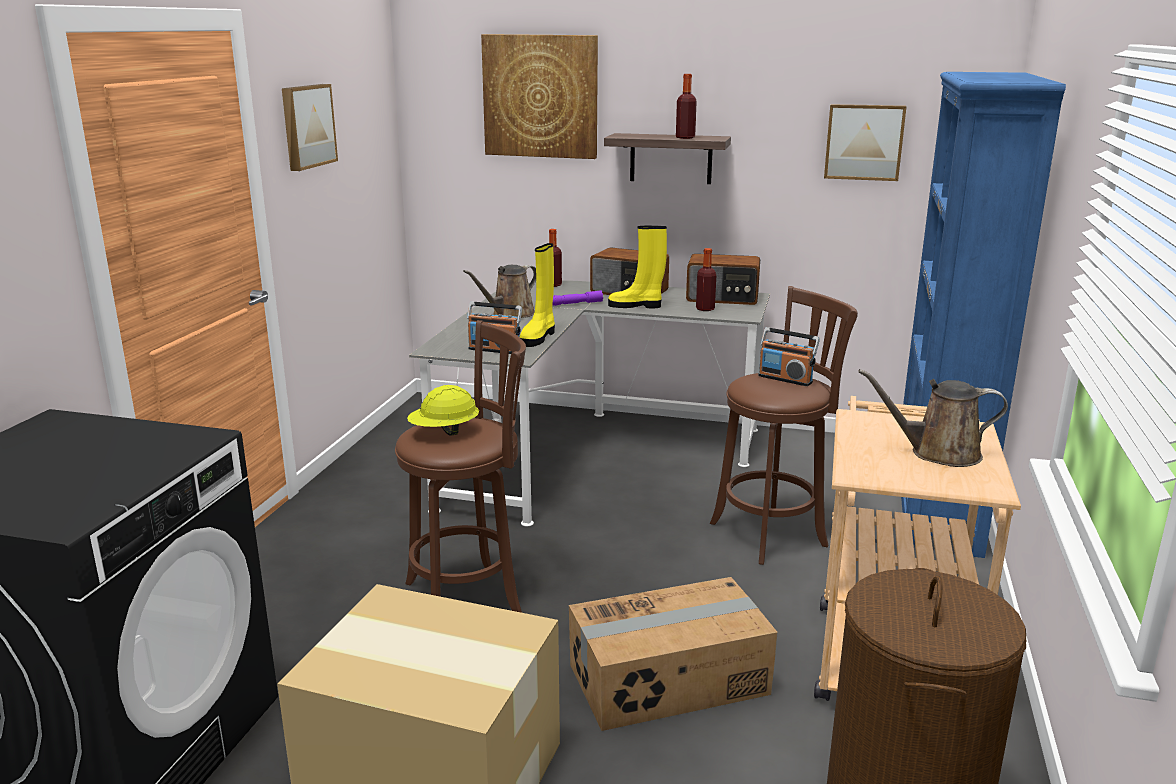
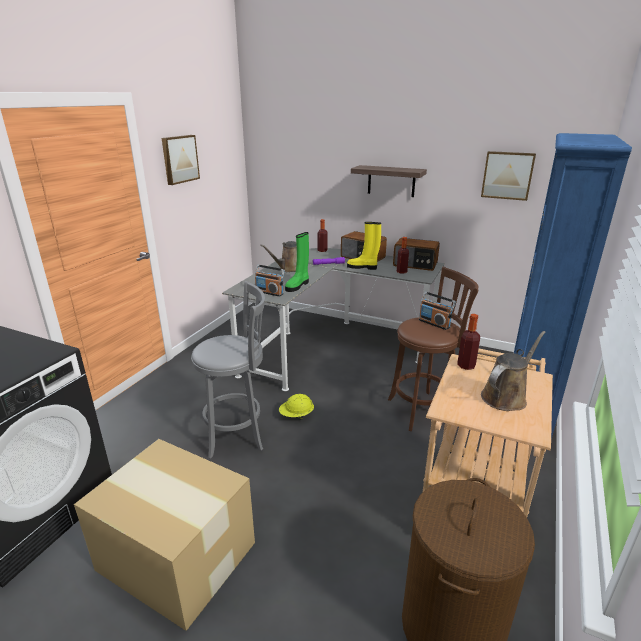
camera: 10 degrees right, 5 degrees up
brown stool [395,320,526,613] -> grey stool [191,281,265,459]
yellow hard hat [407,385,479,436] -> yellow hard hat moved to [279,394,314,420]
picture [481,34,598,159] -> none
yellow boot [519,243,555,347] -> green boot [285,232,309,292]
cardboard box [569,577,778,731] -> none
bottle [676,74,697,139] -> bottle moved to [457,314,480,370]
brown watering can [858,369,1008,467] -> brown watering can turned 120 degrees clockwise [481,331,546,411]

